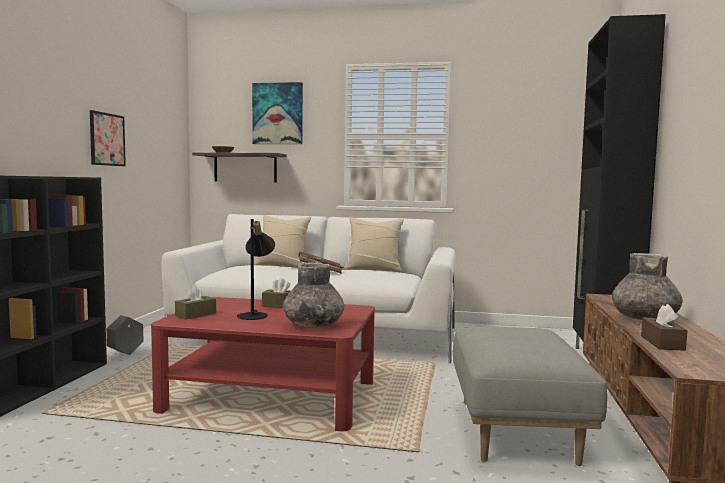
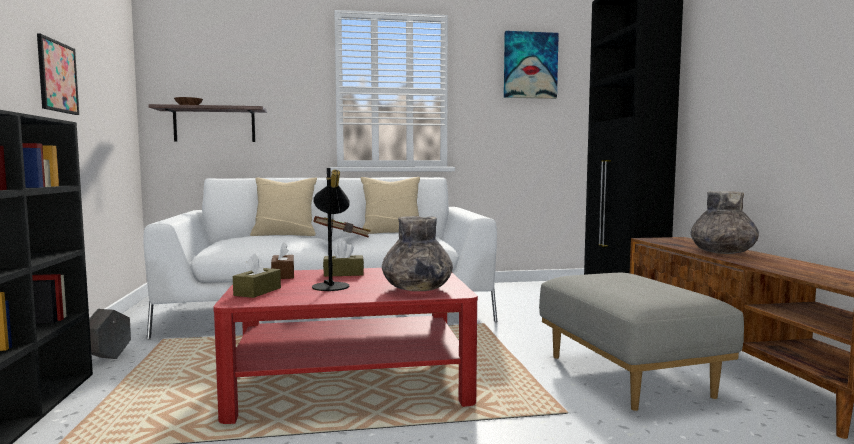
camera: 20 degrees left, 0 degrees up
picture [252,82,303,144] -> picture moved to [504,31,559,99]
brown tissue box [641,304,687,351] -> brown tissue box moved to [271,242,294,279]

